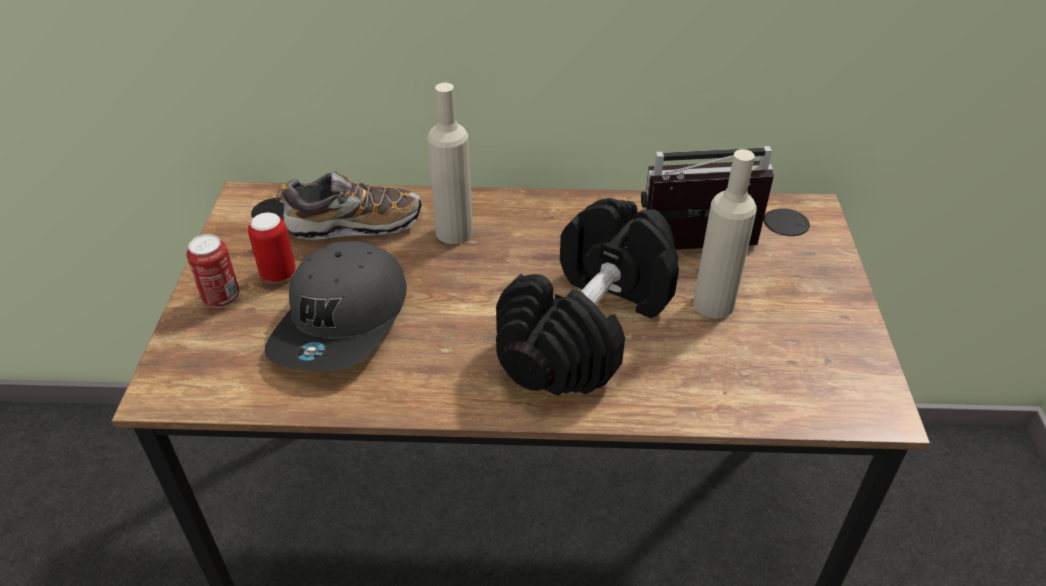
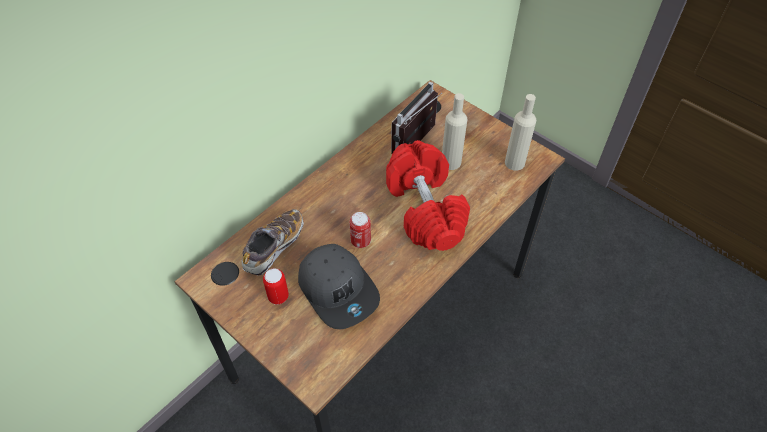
camera: 50 degrees left, 10 degrees up
can [186,234,239,308] -> can moved to [349,212,371,248]
beige bottle [428,83,473,244] -> beige bottle moved to [505,94,537,171]
black dumbbell [496,198,679,395] -> red dumbbell [386,140,470,251]

